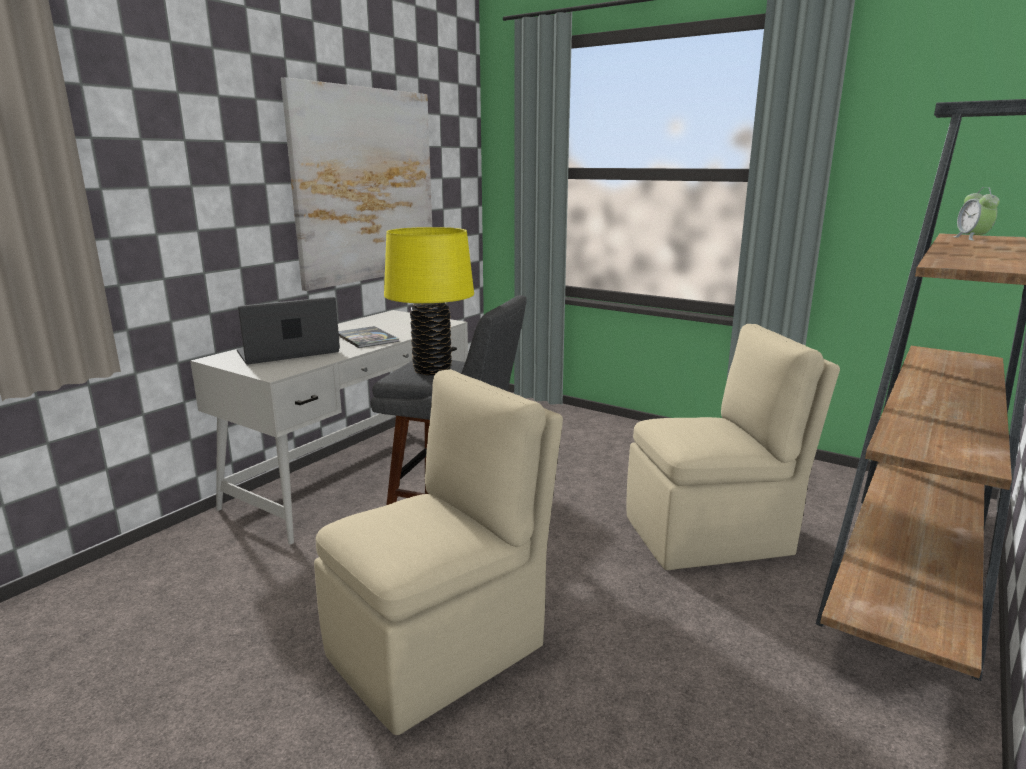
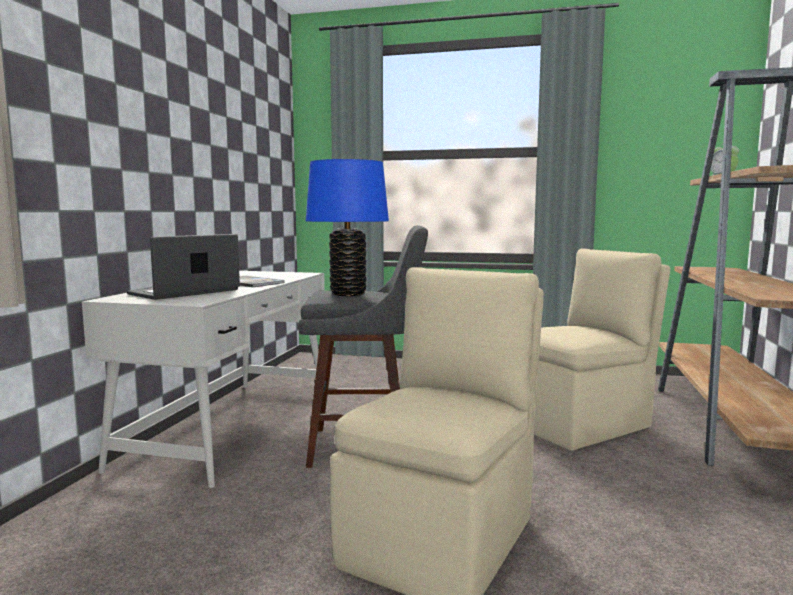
camera: 20 degrees left, 10 degrees down
picture [281,77,432,291] -> none
yellow table lamp [384,227,474,375] -> blue table lamp [306,159,389,296]

